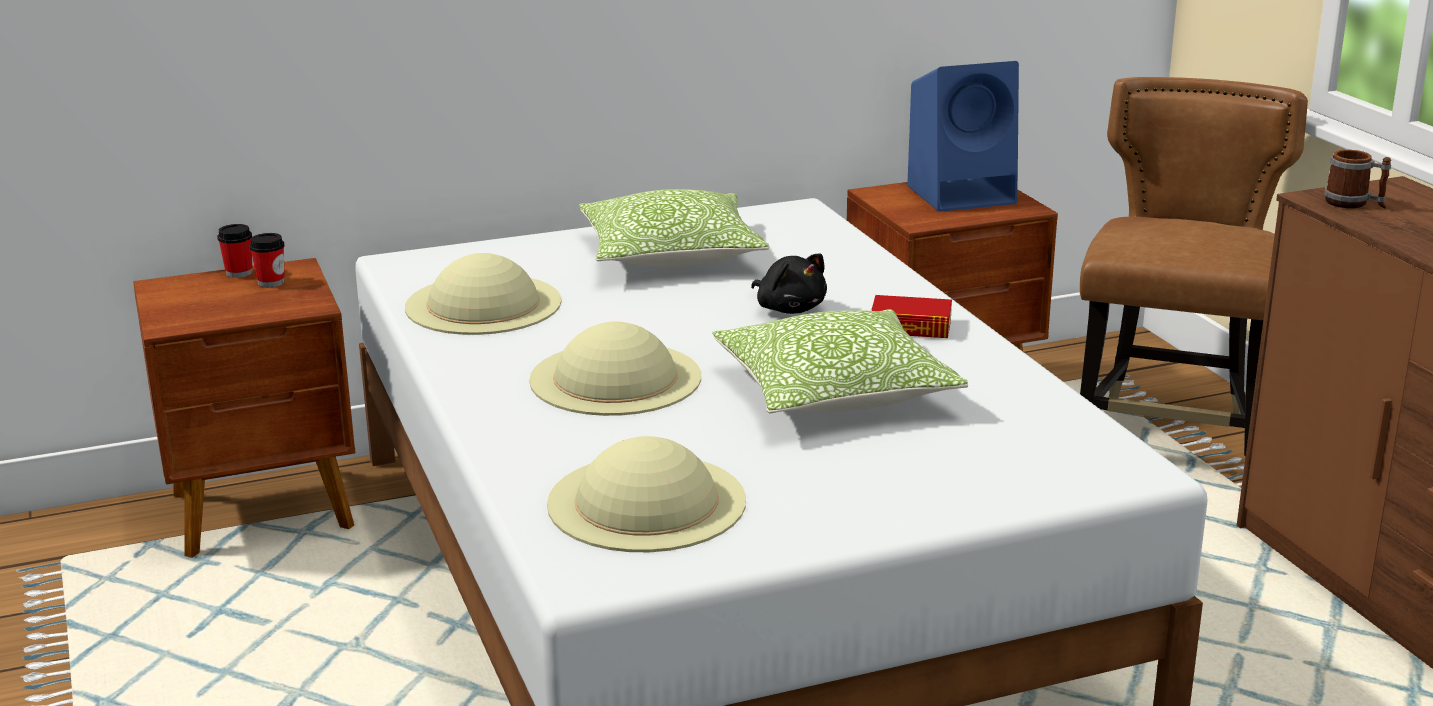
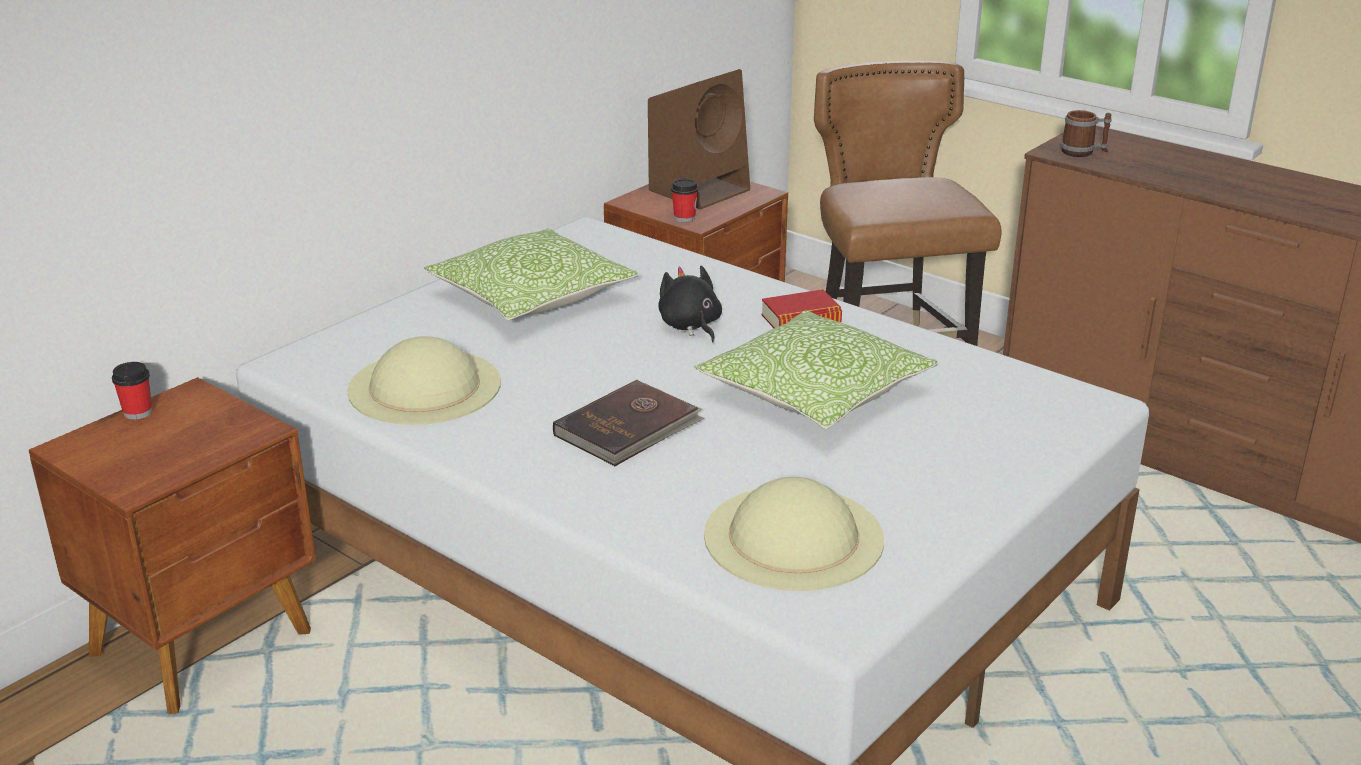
camera: 30 degrees left, 5 degrees up
cup [249,233,285,287] -> cup moved to [671,178,698,222]
beige hat [529,322,701,416] -> brown book [553,380,705,466]
black plush toy [751,253,827,314] -> black plush toy turned 135 degrees counterclockwise [658,265,722,342]
blue speaker [907,61,1019,212] -> brown speaker [648,69,750,209]

